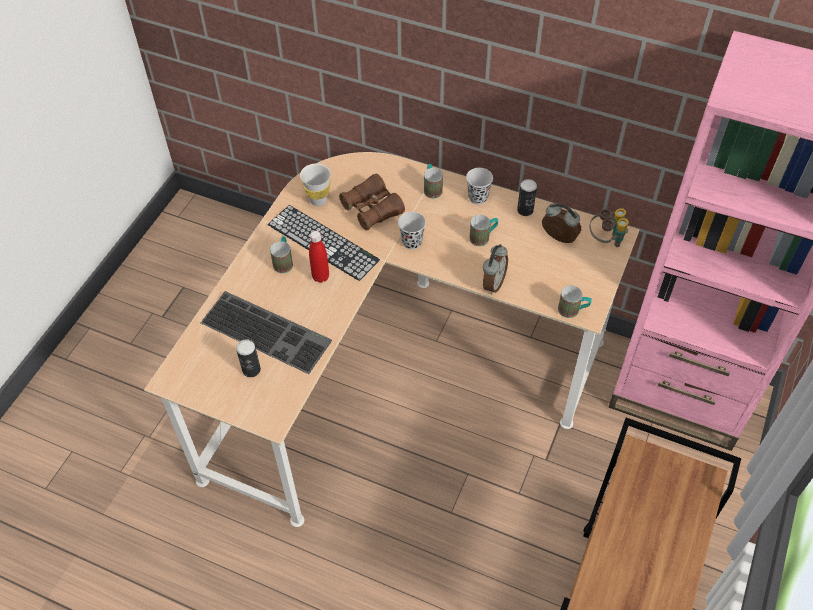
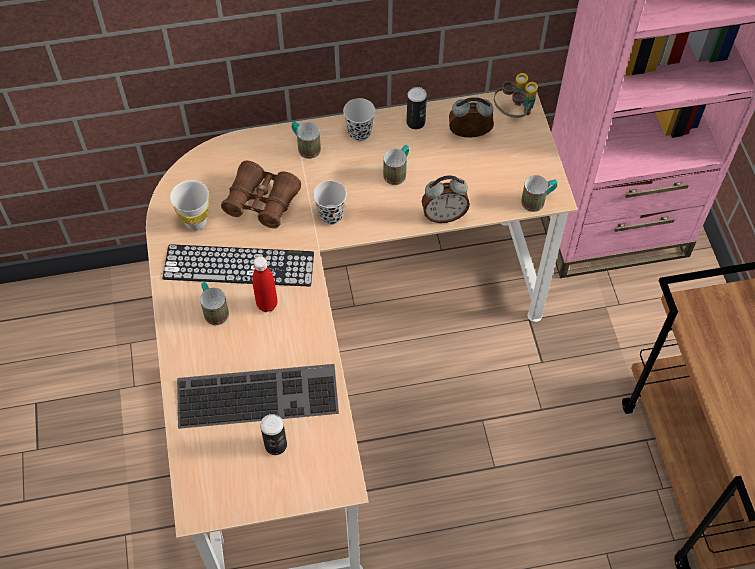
camera: 35 degrees left, 5 degrees up
alarm clock [483,244,508,294] -> alarm clock turned 90 degrees clockwise [422,176,470,223]

